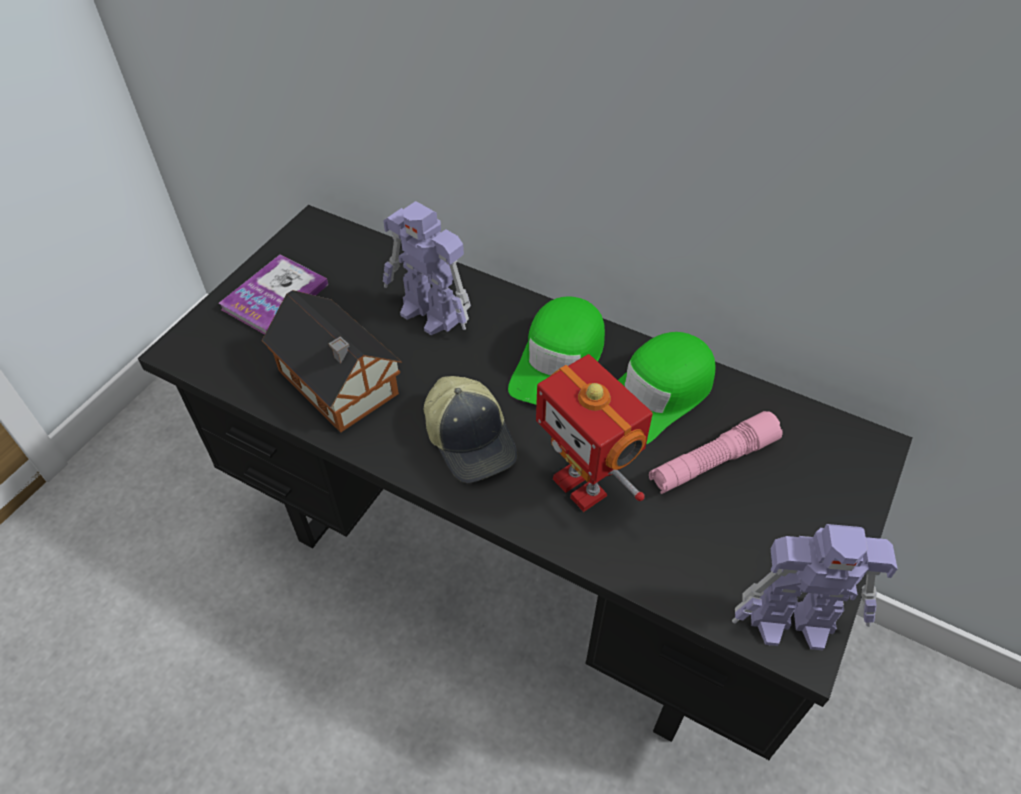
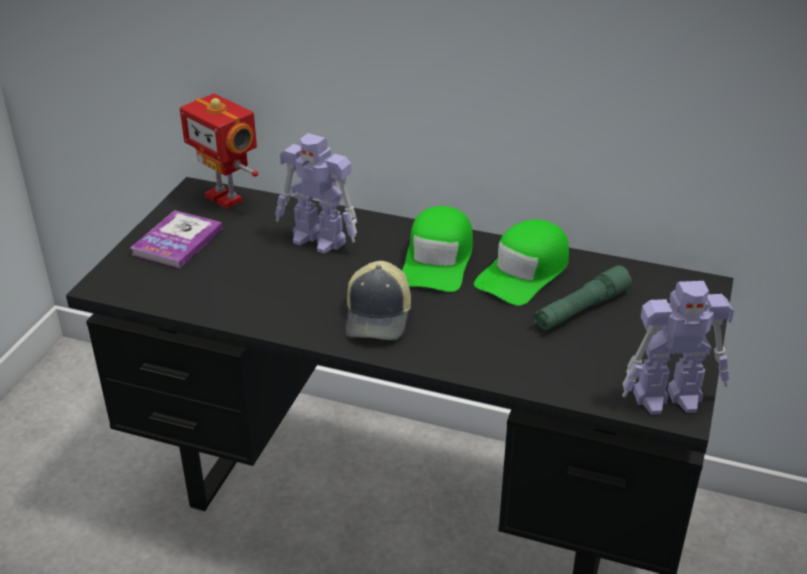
camera: 10 degrees left, 15 degrees down
toy house [262,290,402,433] -> none
cap [423,376,517,483] -> cap turned 45 degrees clockwise [345,261,411,340]
toy robot [536,354,653,512] -> toy robot moved to [180,94,258,209]
pink flashlight [649,411,783,494] -> green flashlight [533,265,632,331]

